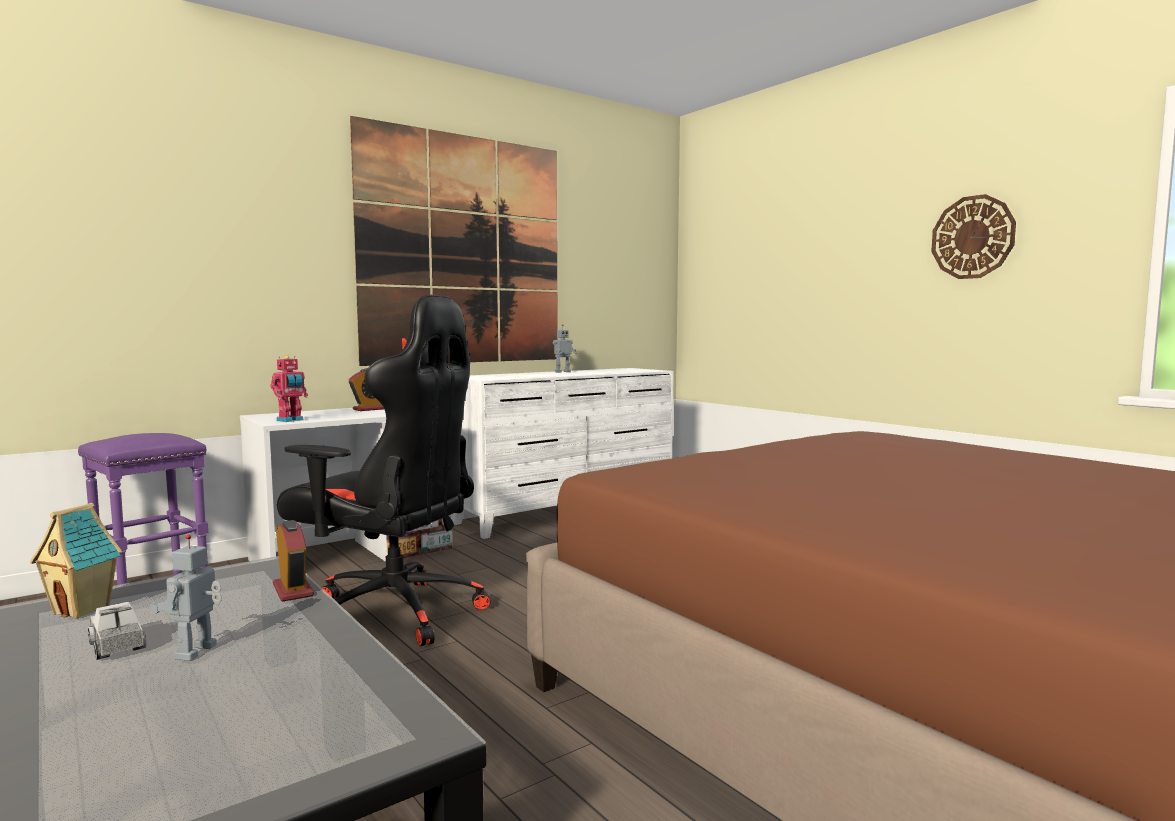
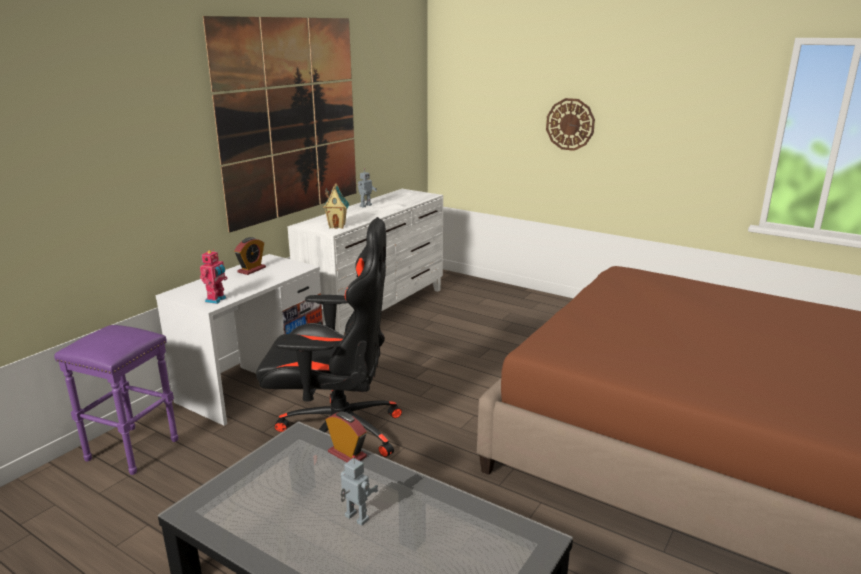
camera: 20 degrees left, 15 degrees up
toy house [30,503,123,619] -> toy house moved to [323,183,349,229]
toy truck [88,602,146,660] -> none
toy robot [150,535,222,661] -> toy robot turned 135 degrees clockwise [340,455,378,526]
wall clock [931,194,1016,279] -> wall clock moved to [546,98,595,151]

